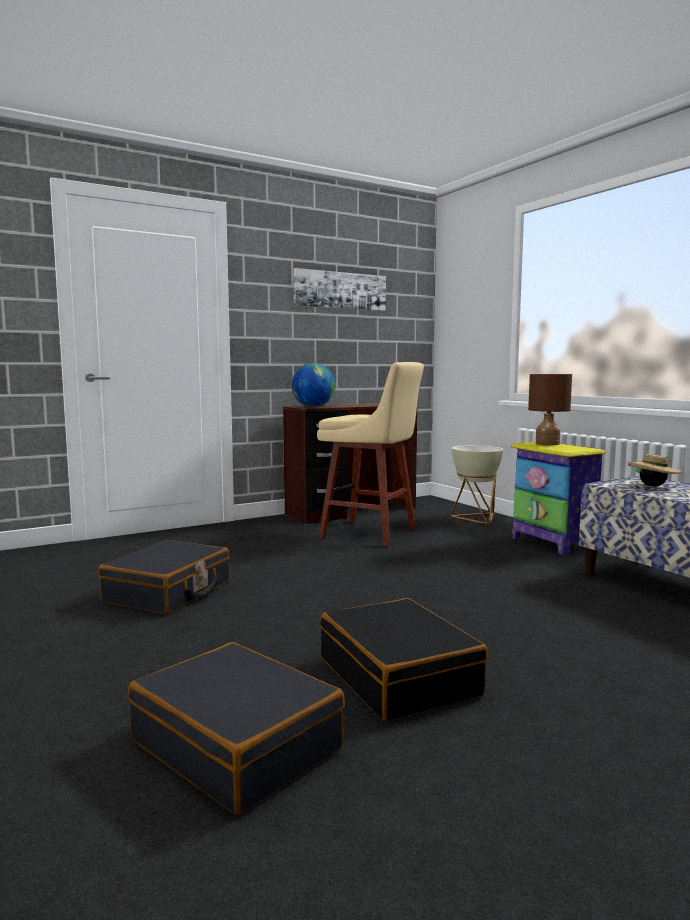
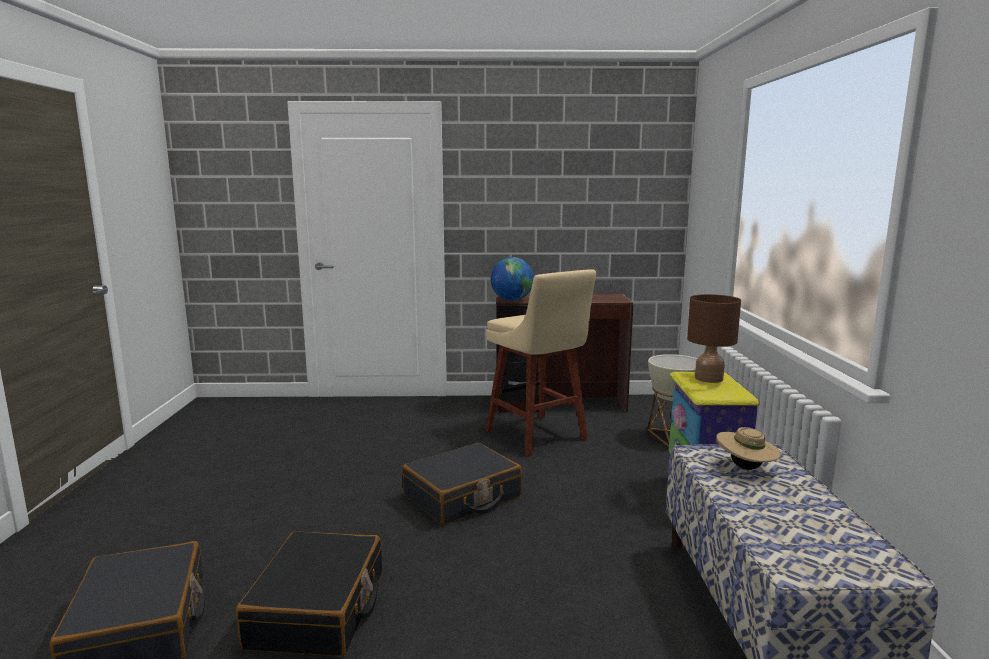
camera: 30 degrees right, 5 degrees up
black suitcase [98,540,230,614] -> black suitcase moved to [402,443,522,525]
picture [293,268,386,311] -> none

